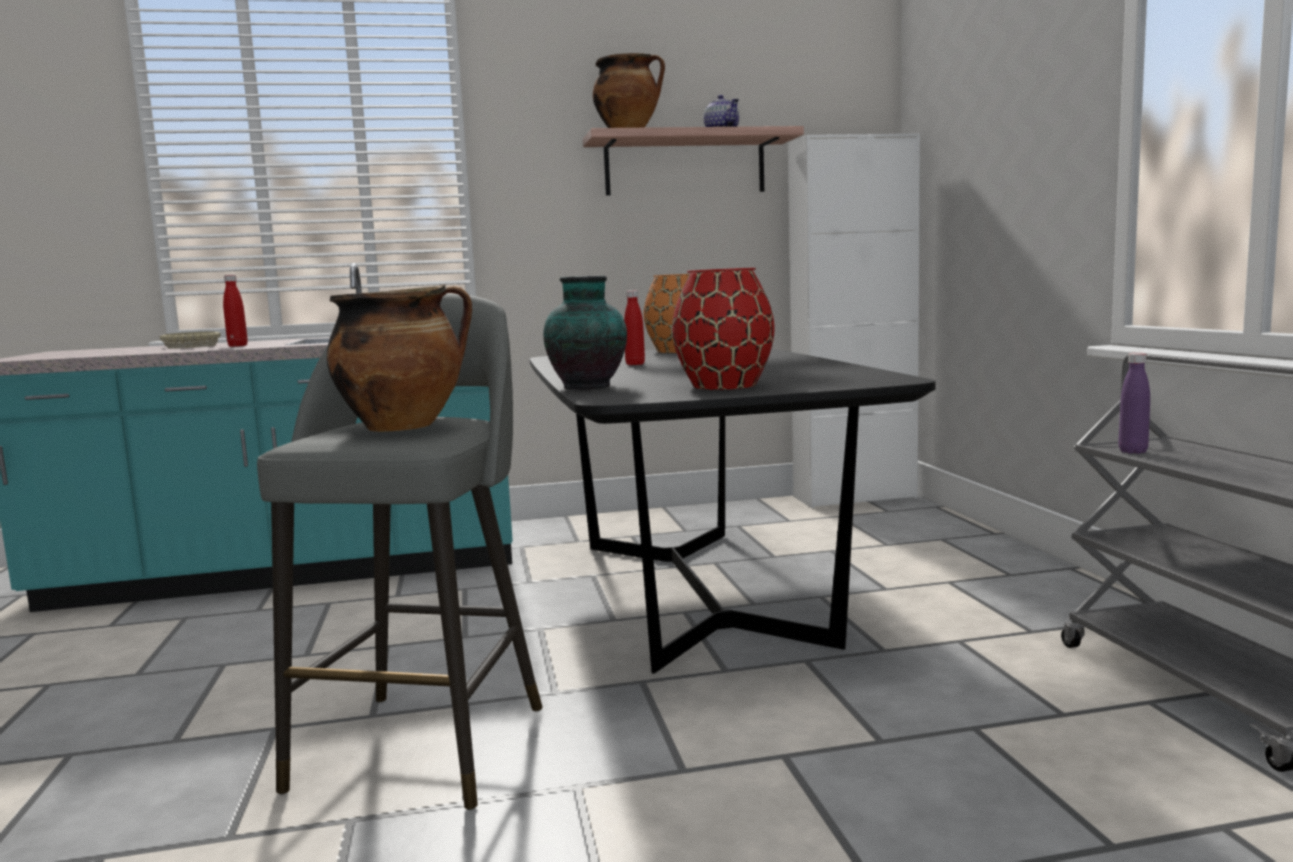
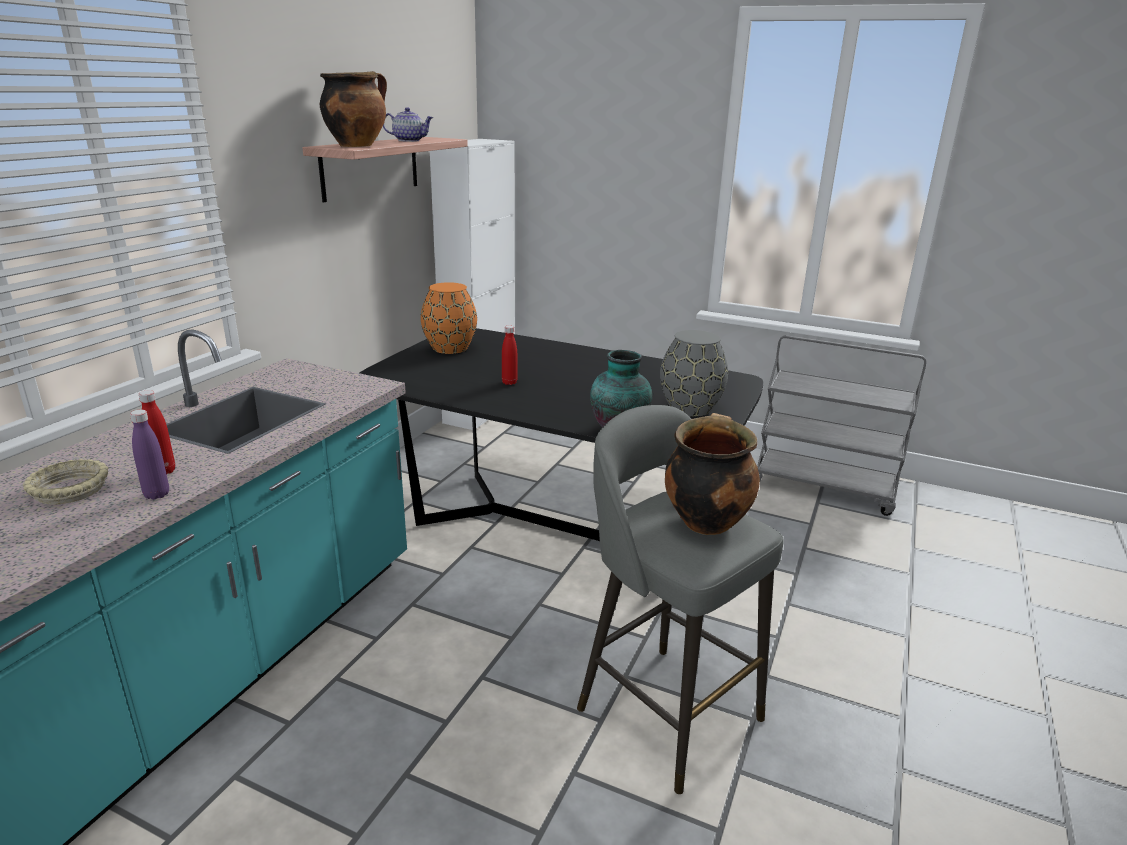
camera: 55 degrees left, 15 degrees up
red vase [672,268,775,390] -> grey vase [660,330,728,417]
purple bottle [1118,353,1150,454] -> purple bottle moved to [130,409,169,500]

